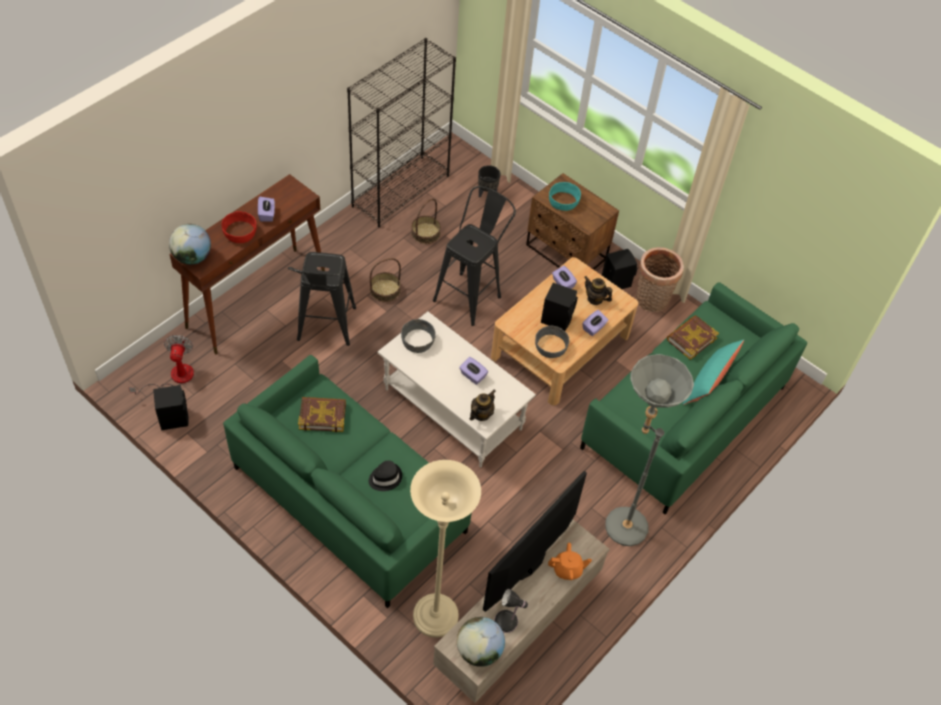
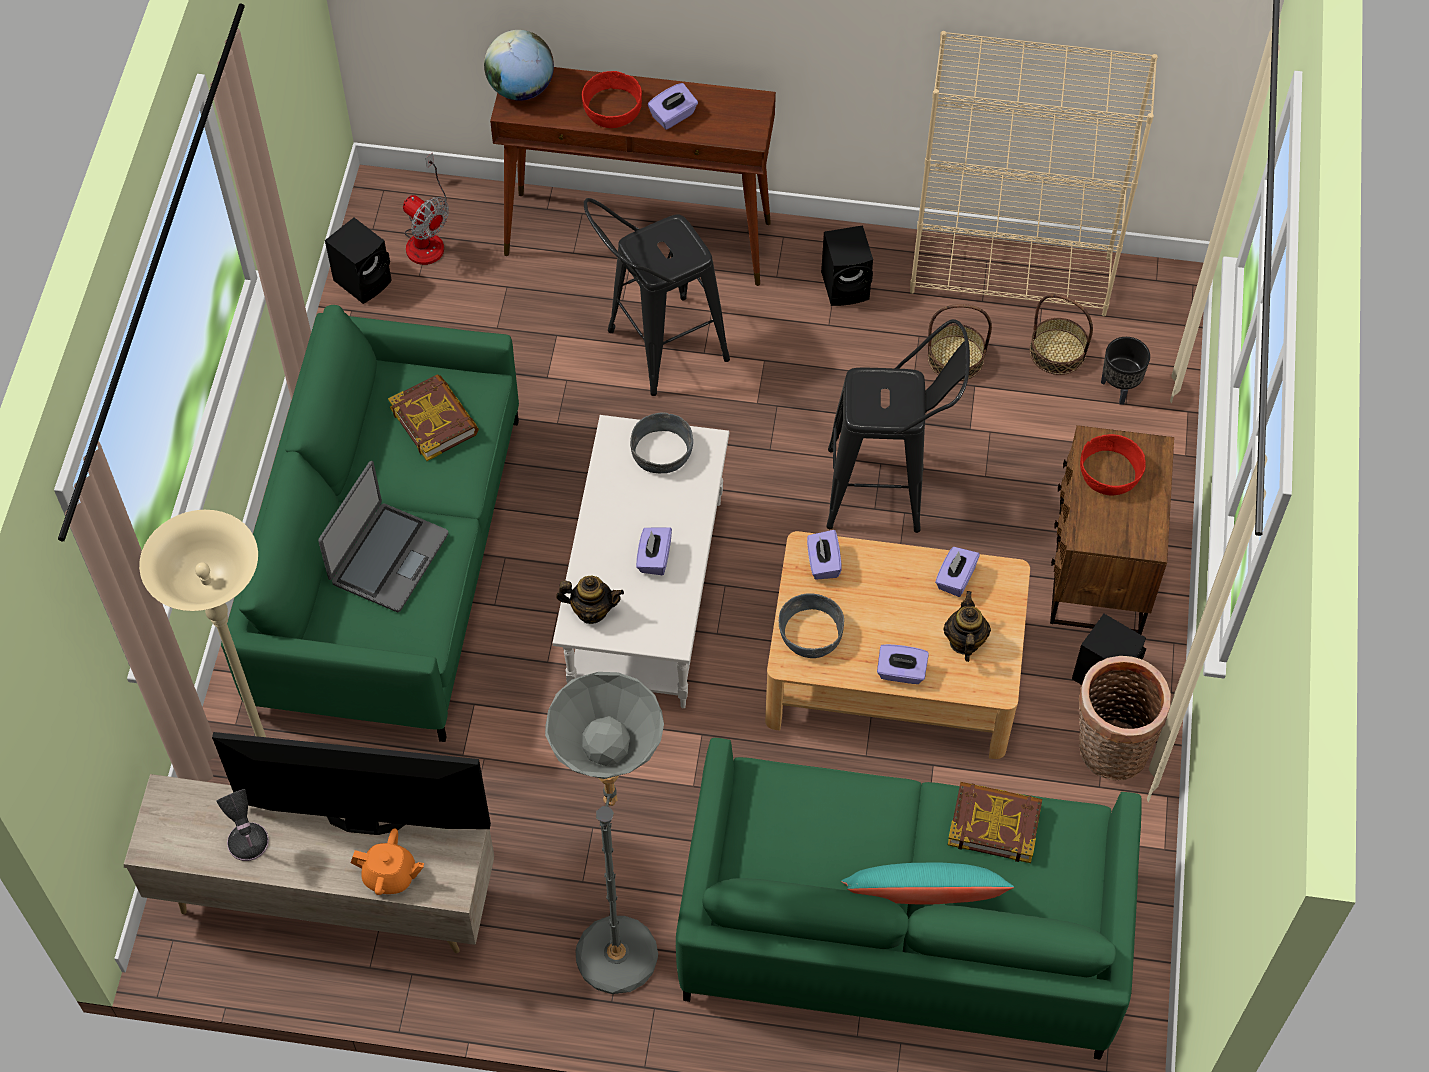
camera: 60 degrees right, 5 degrees up
fan [128,335,194,395] -> fan turned 75 degrees clockwise [403,153,449,265]
black bookcase [347,38,456,227] -> beige bookcase [910,31,1158,316]
black hat [369,460,402,491] -> laptop [318,461,448,612]
basket [370,258,401,302] -> basket moved to [1030,294,1093,375]
globe [457,617,505,667] -> none
black speaker [541,283,578,331] -> black speaker moved to [821,225,873,306]
orange teapot [548,543,592,580] -> orange teapot turned 45 degrees counterclockwise [351,828,424,895]
turquoise bowl [549,182,581,211] -> red bowl [1080,434,1146,495]
none -> purple tissue box [807,530,842,580]

